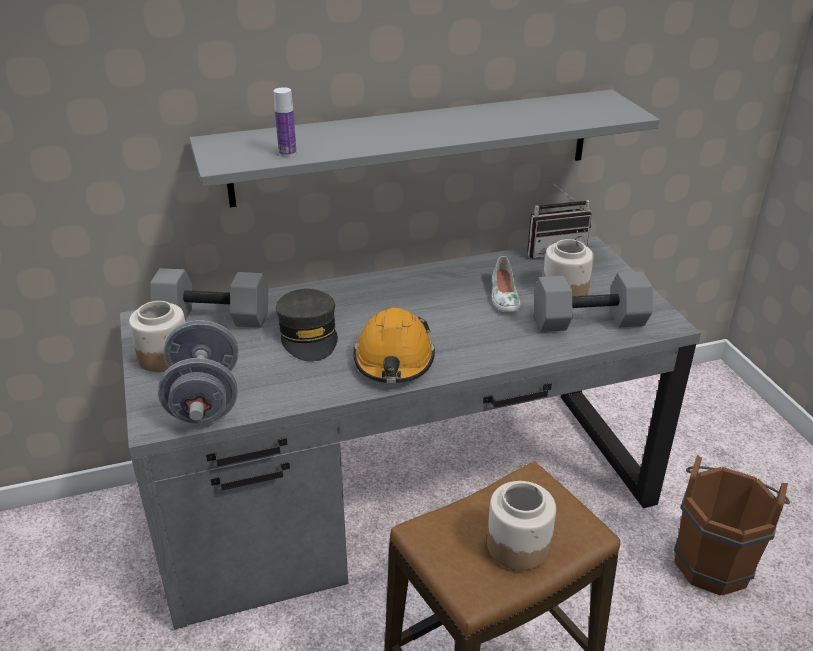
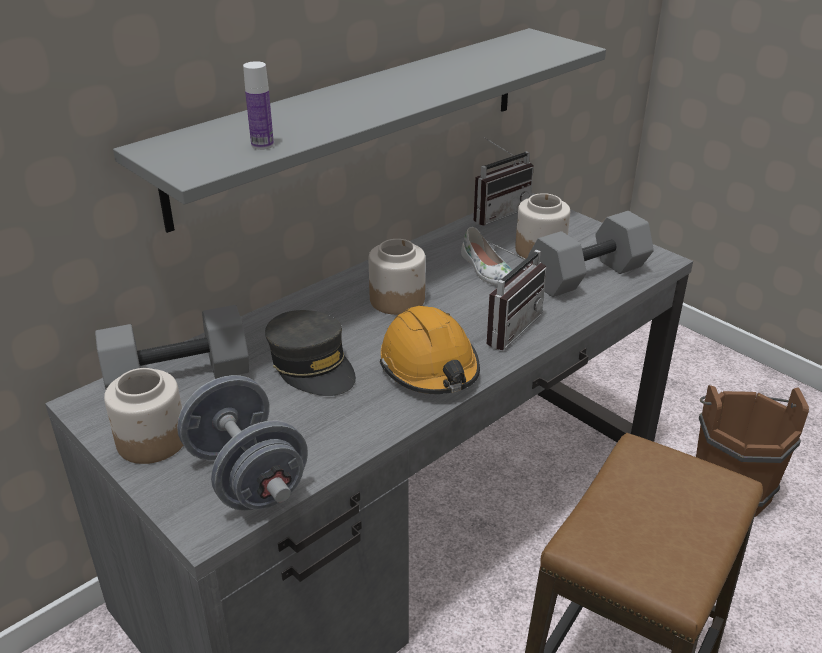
camera: 25 degrees left, 0 degrees up
jar [487,481,556,571] -> jar moved to [369,239,425,315]
none -> radio [487,242,547,350]

